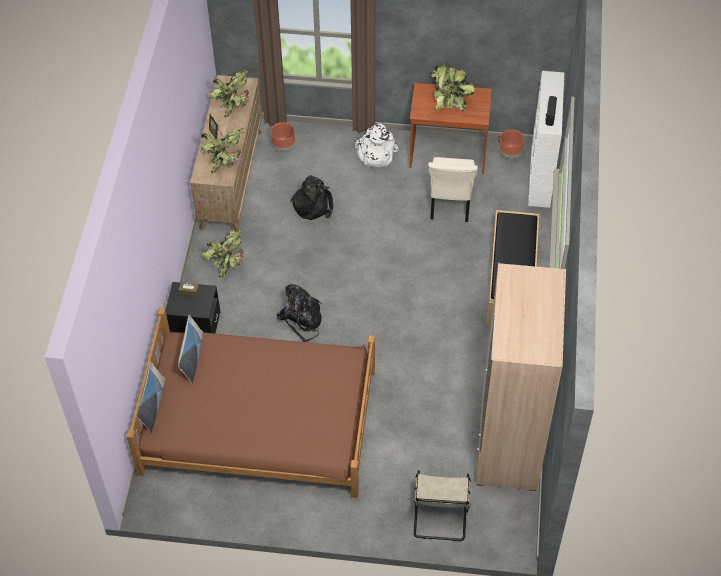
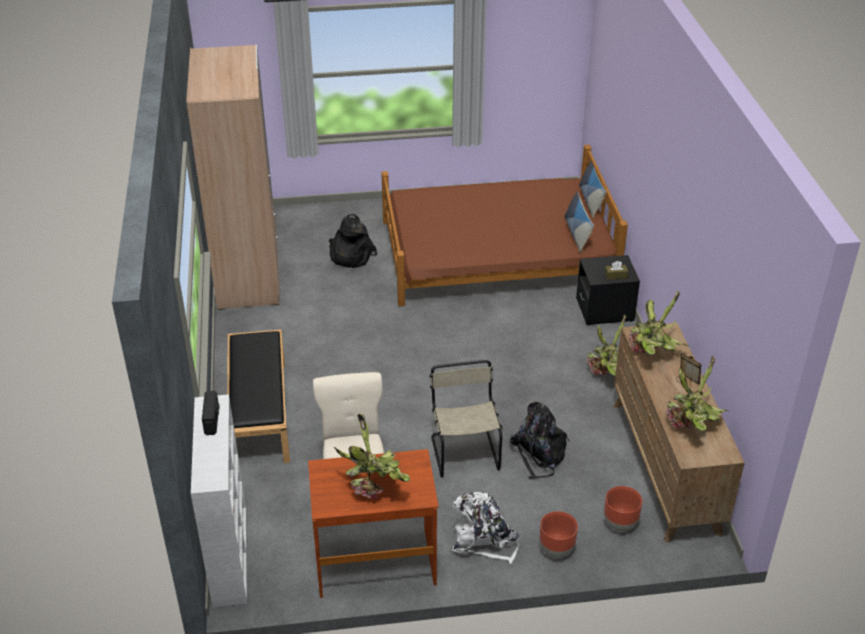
camera: 165 degrees right, 15 degrees down
black backpack [277,284,322,342] -> black backpack moved to [329,214,378,268]
beige chair [414,470,471,541] -> beige chair moved to [429,360,502,477]
brown planter [499,129,524,159] -> brown planter moved to [540,511,578,558]

